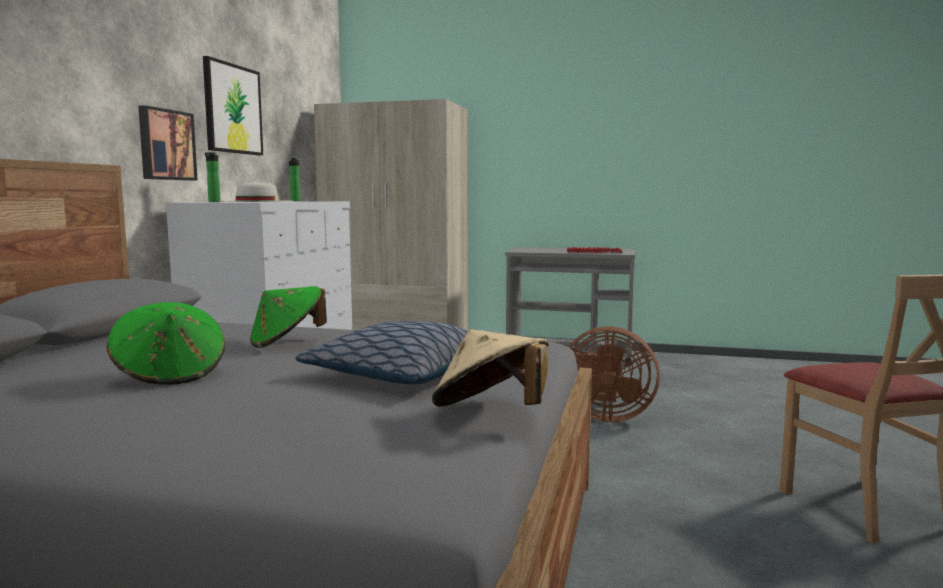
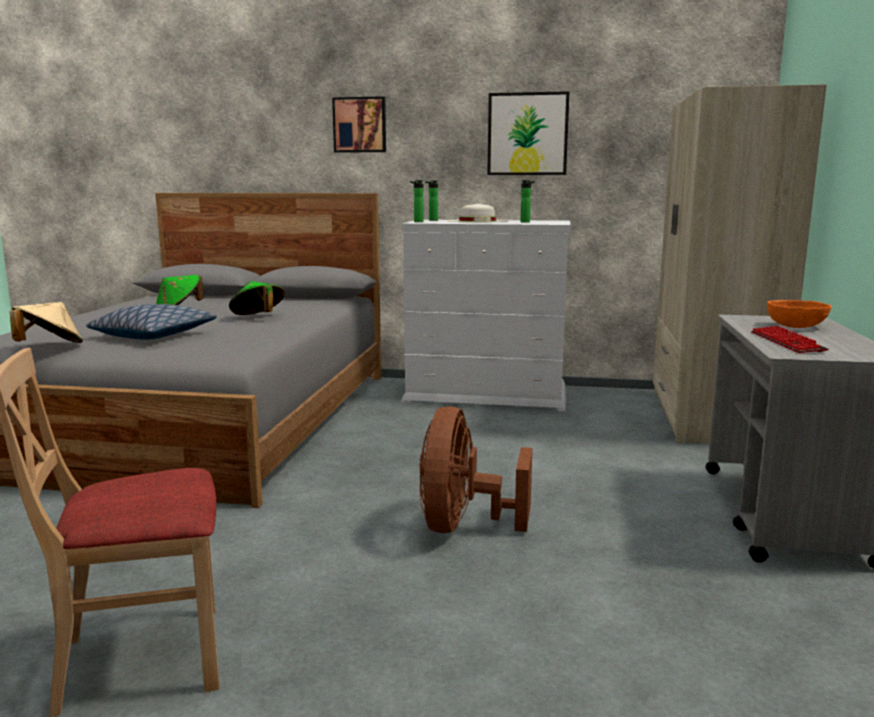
camera: 85 degrees right, 5 degrees up
picture [138,105,197,180] -> picture moved to [332,96,386,153]
none -> bottle [410,180,424,222]
none -> orange bowl [767,300,832,328]

